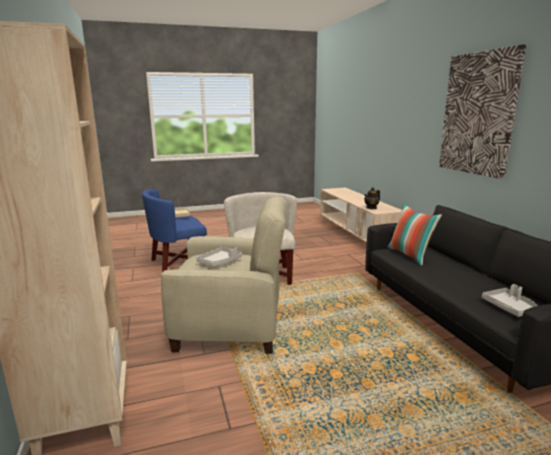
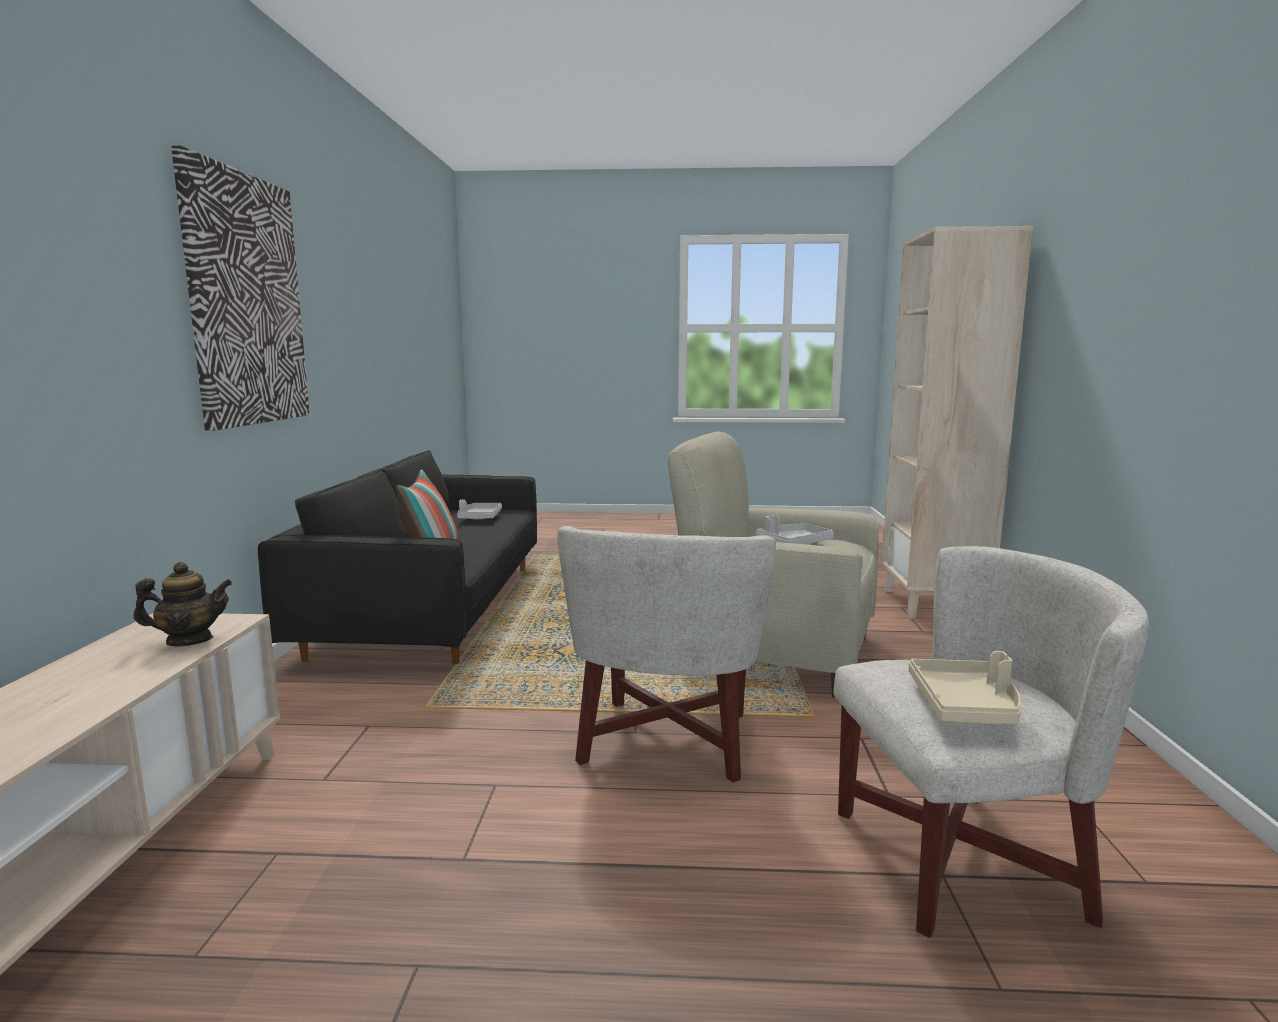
camera: 160 degrees left, 5 degrees down
blue armchair [142,189,207,272] -> white armchair [833,546,1149,938]

